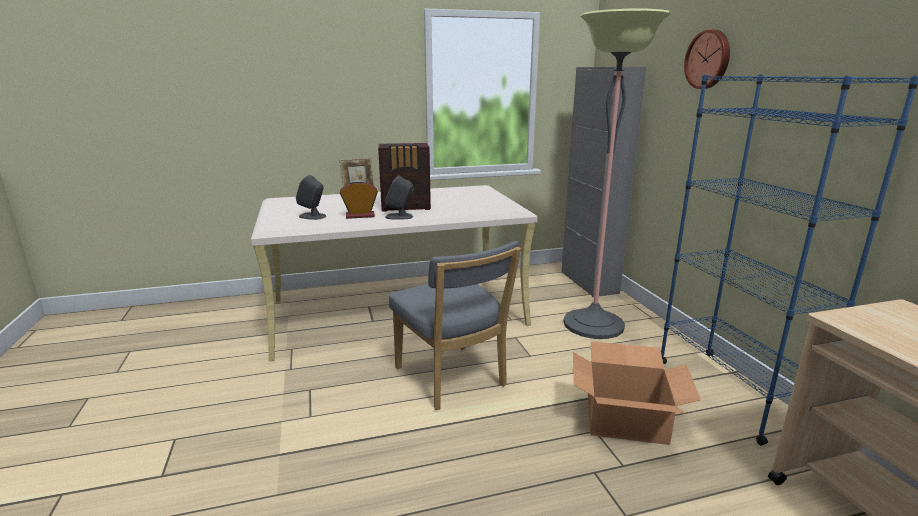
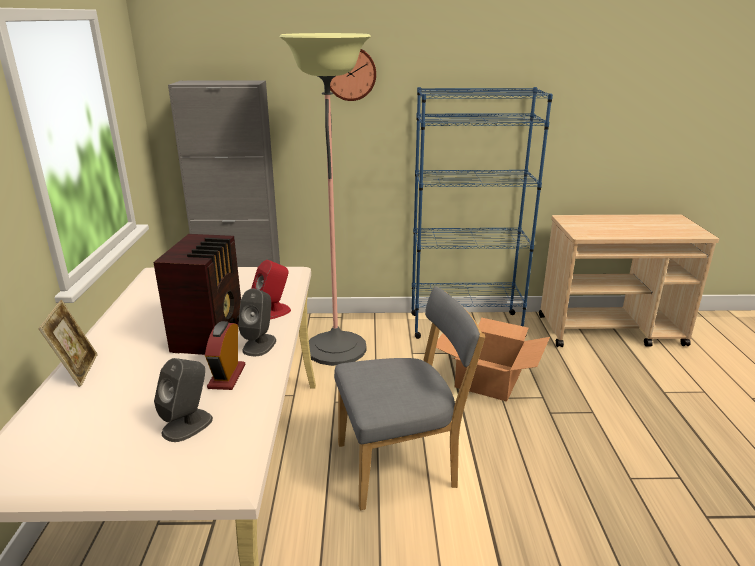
camera: 75 degrees left, 5 degrees up
none -> red speaker [251,260,291,320]

